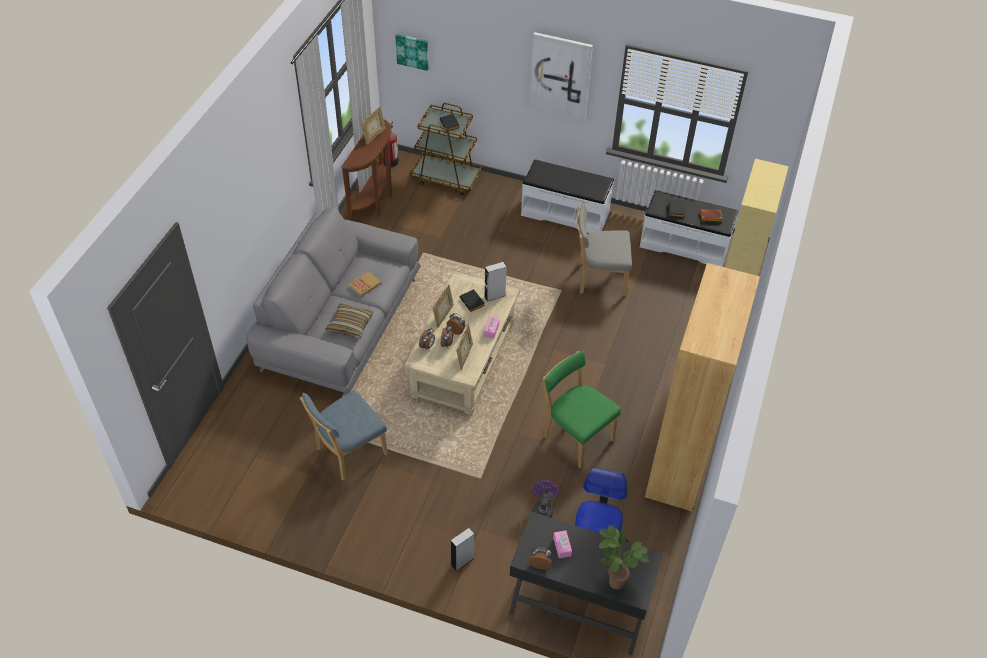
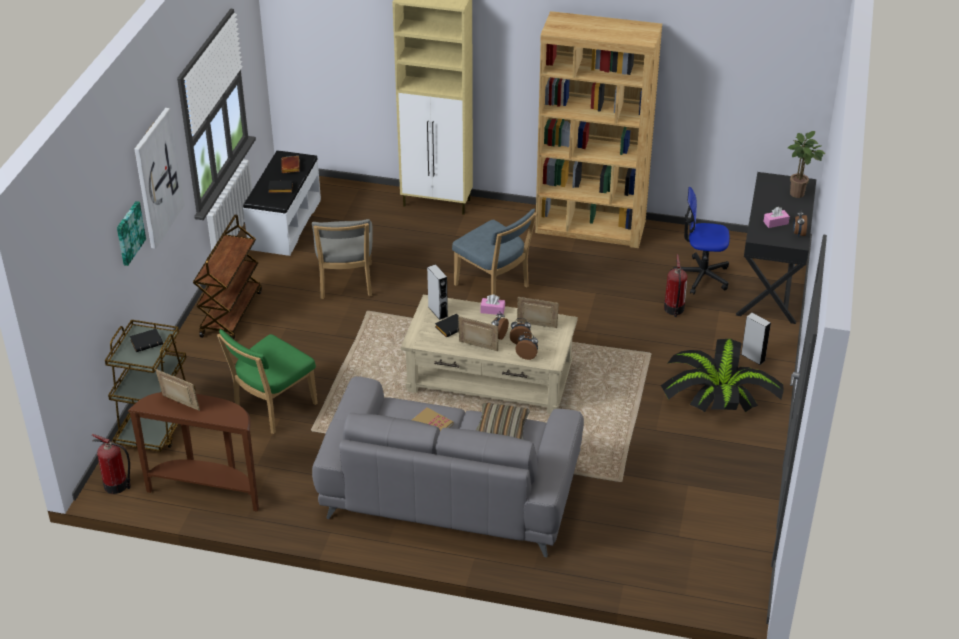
camera: 95 degrees left, 10 degrees down
blue chair [300,390,388,481] -> blue chair moved to [452,209,537,295]
picture [395,34,429,71] -> picture moved to [117,201,146,266]
white bench [521,159,614,233] -> brown cart [193,214,262,340]
purple fan [531,480,559,518] -> fire extinguisher [664,254,687,317]
green chair [543,351,621,468] -> green chair moved to [217,329,318,434]
none -> potted plant [661,339,784,412]

